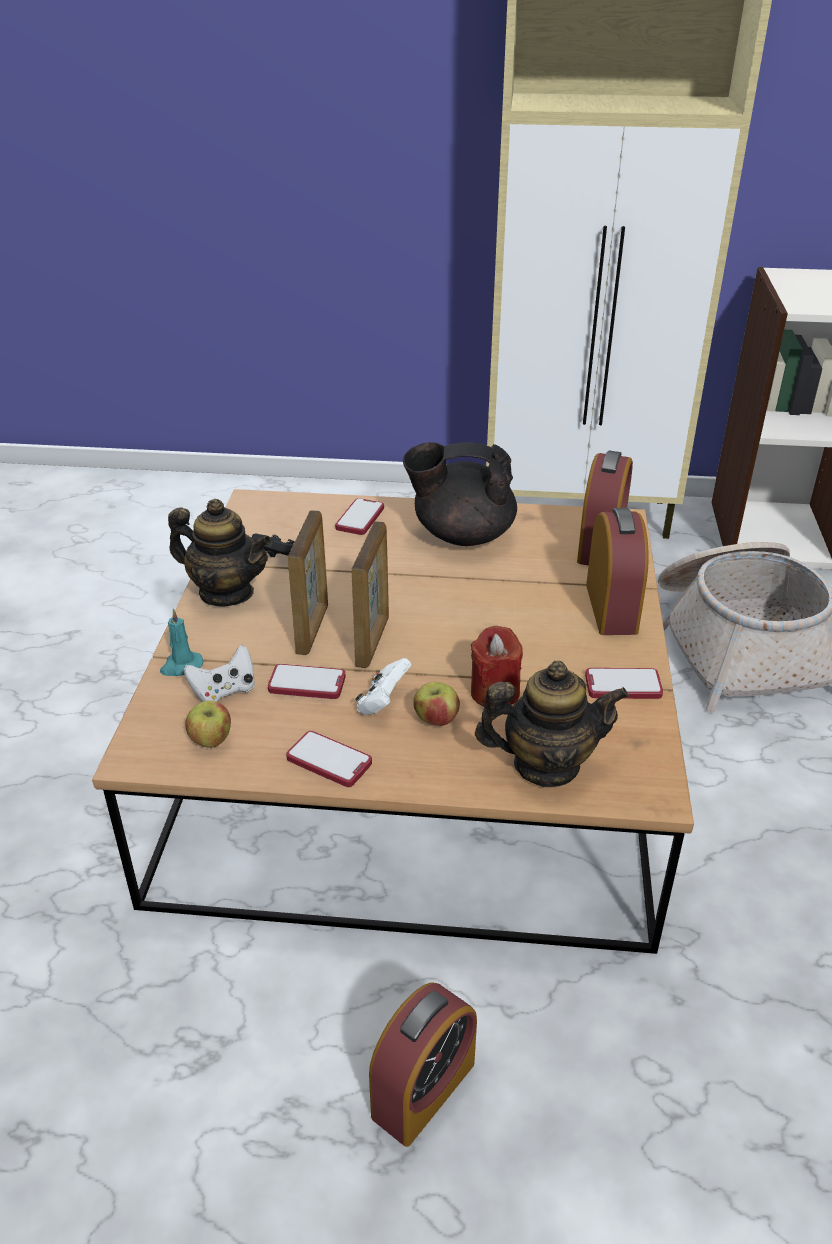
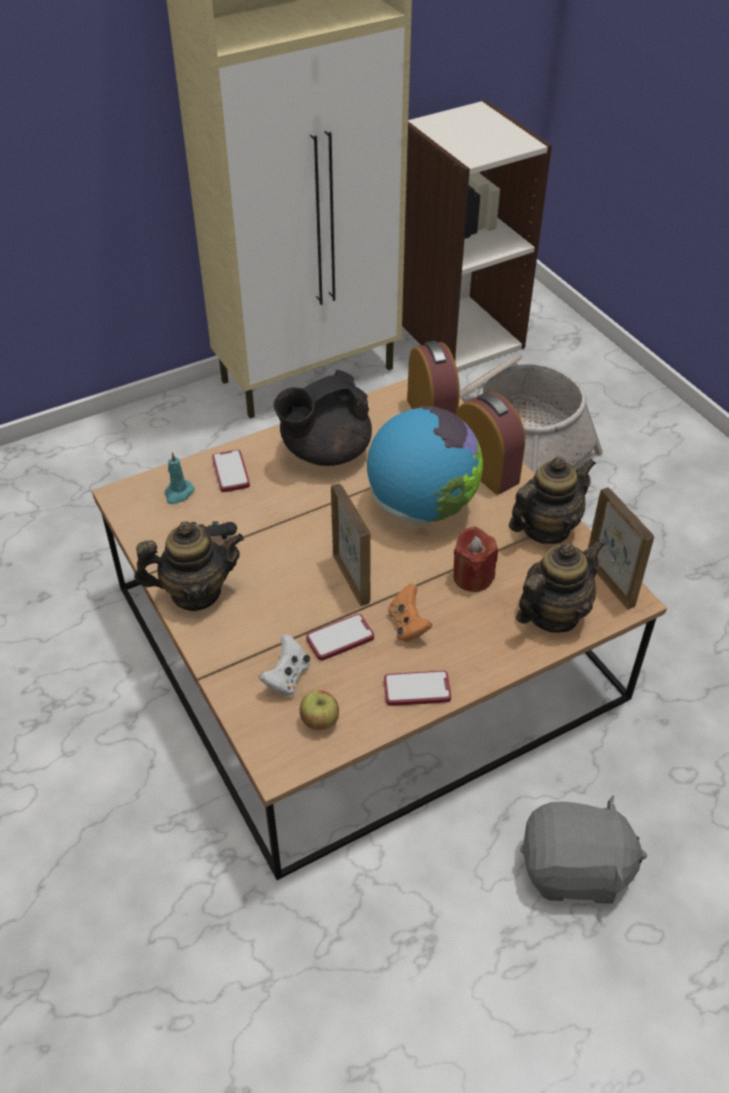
camera: 35 degrees left, 10 degrees up
turquoise candle [160,609,203,676] -> turquoise candle moved to [164,452,195,504]
picture frame [288,510,328,655] -> picture frame moved to [588,487,654,610]
white game controller [355,658,411,715] -> orange game controller [388,584,432,642]
alarm clock [369,983,477,1147] -> grey plush toy [520,795,647,904]
apple [413,682,460,726] -> none
phone [585,668,663,699] -> teapot [509,457,596,544]
none -> globe [367,406,483,525]

